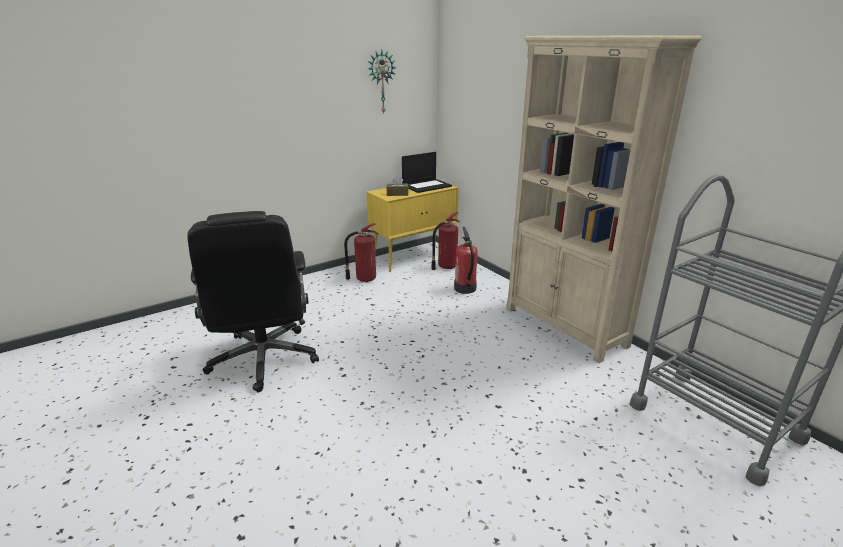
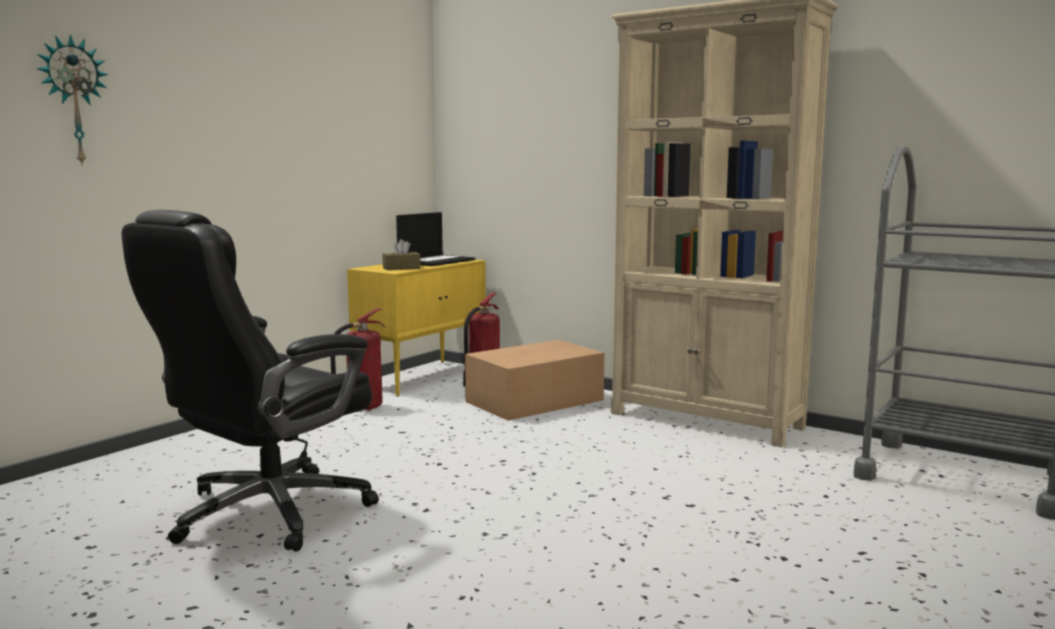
camera: 20 degrees left, 15 degrees down
black office chair [187,211,319,393] -> black office chair turned 75 degrees clockwise [122,210,379,552]
wall clock [367,50,397,114] -> wall clock moved to [36,34,108,166]
fire extinguisher [454,227,478,294] -> cardboard box [465,340,604,421]

